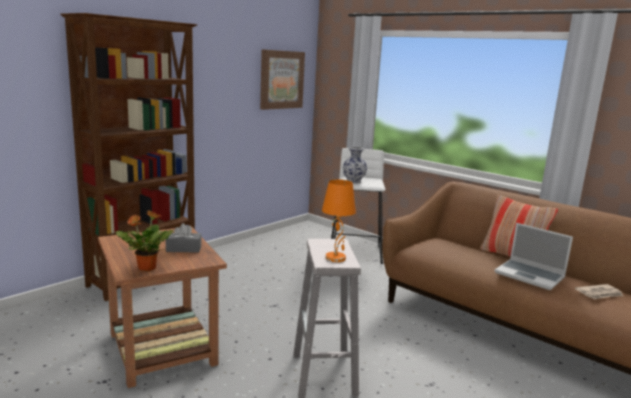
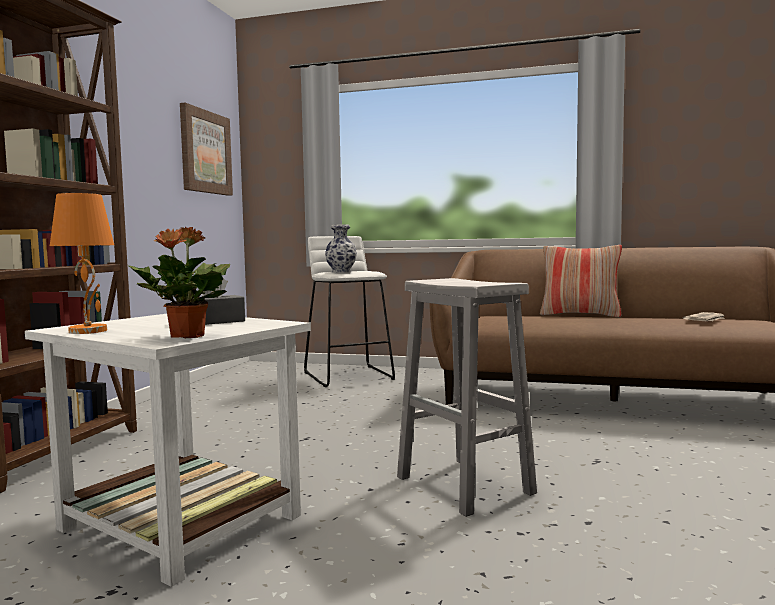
camera: 25 degrees left, 10 degrees down
brown side table [98,226,227,388] -> white side table [25,314,311,587]
orange table lamp [322,179,356,262] -> orange table lamp moved to [50,193,114,334]
laptop [495,223,573,290] -> none

